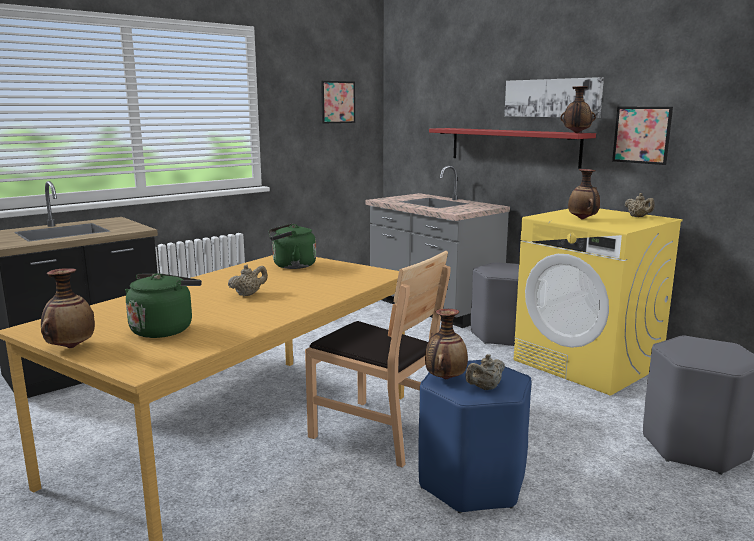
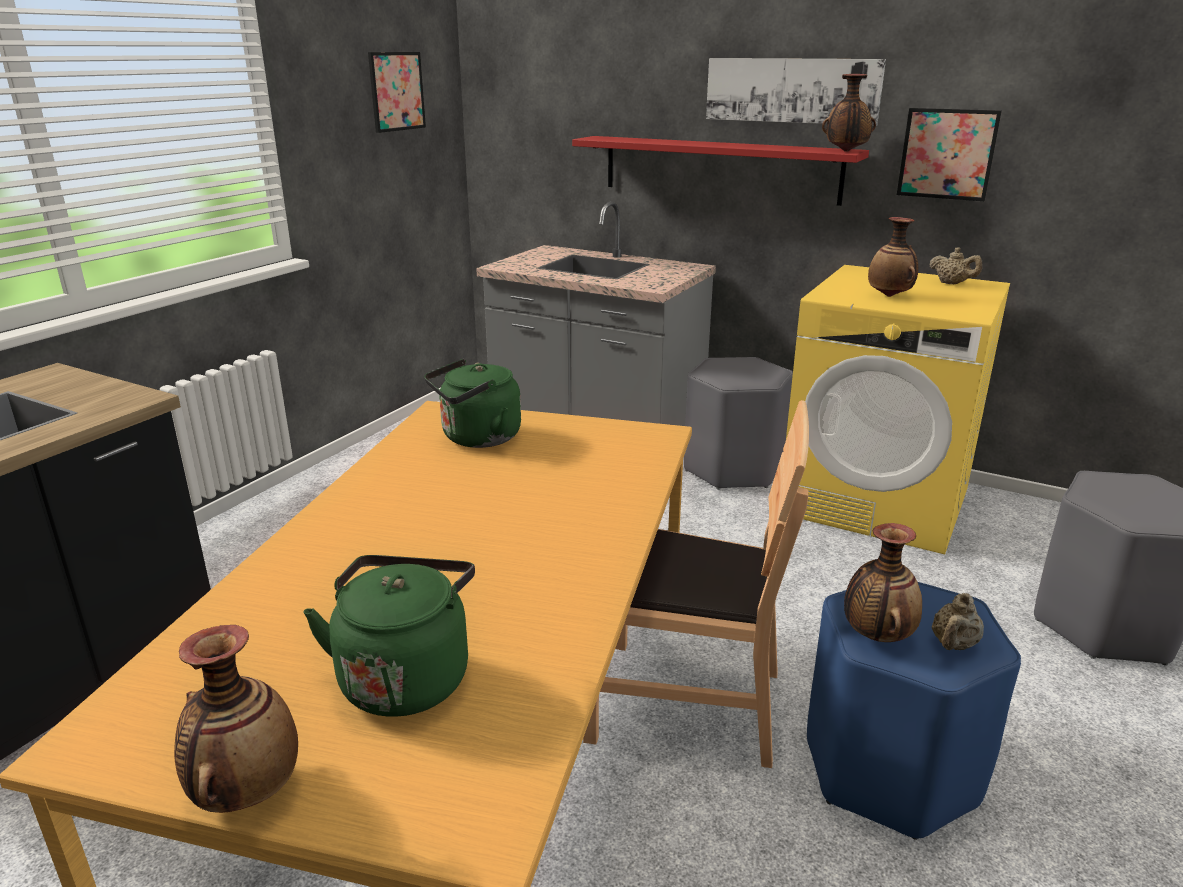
camera: 20 degrees left, 10 degrees up
beige teapot [228,265,268,297] -> none

